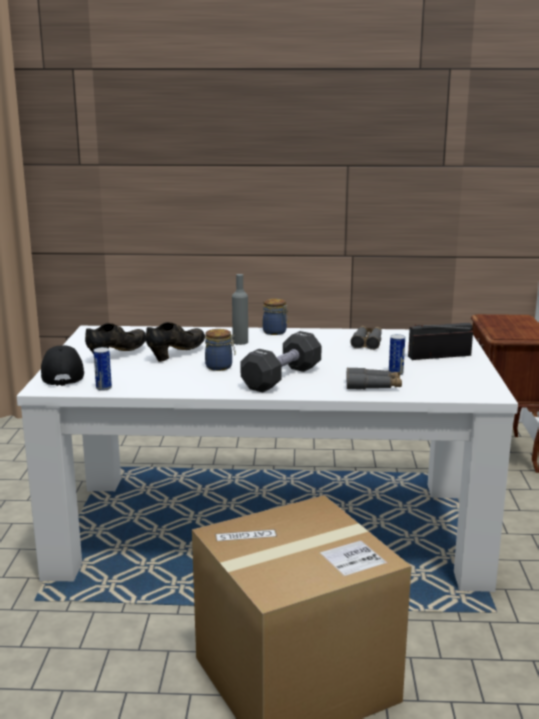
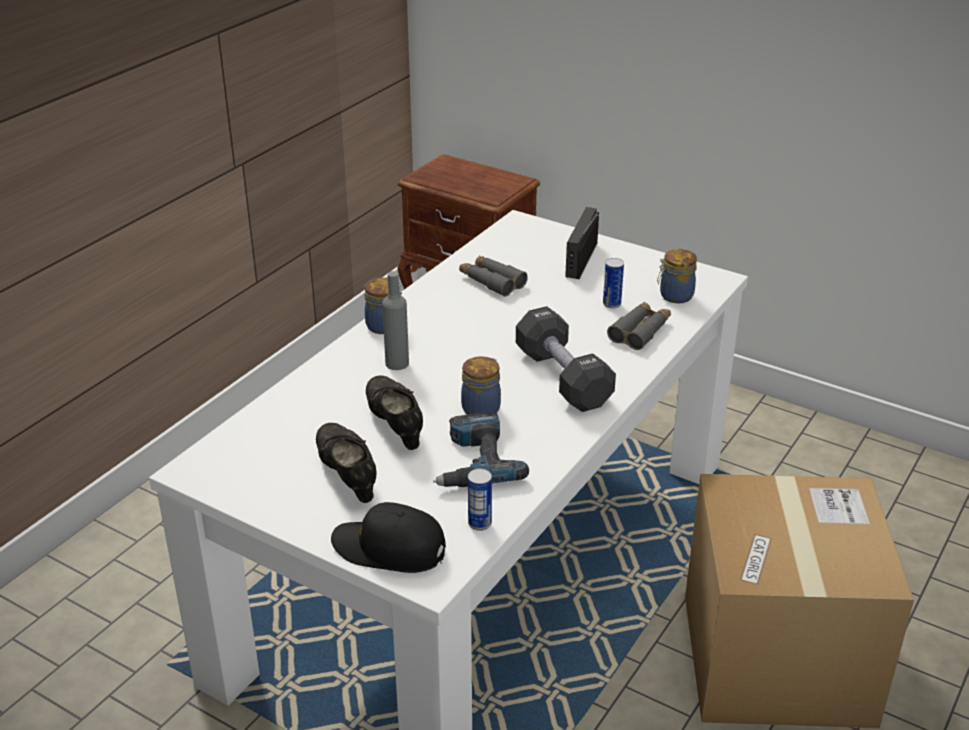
camera: 60 degrees left, 15 degrees up
none -> power drill [433,412,529,487]
none -> jar [657,249,697,303]

